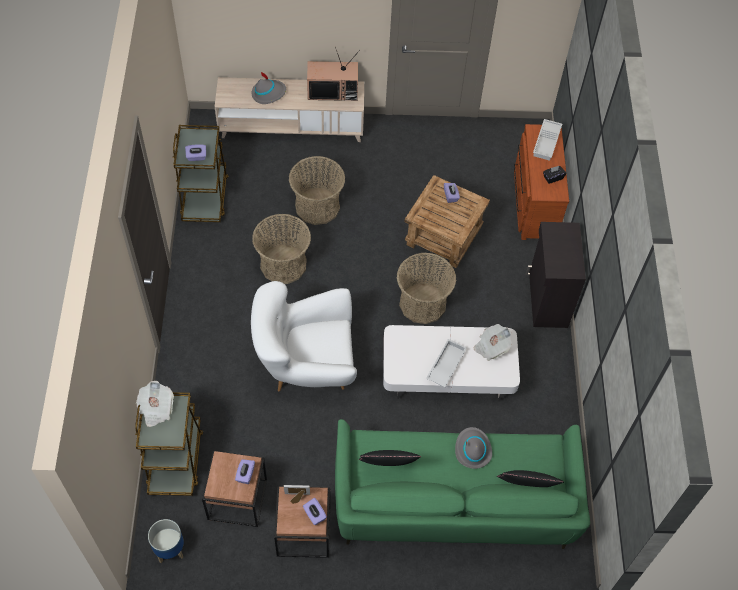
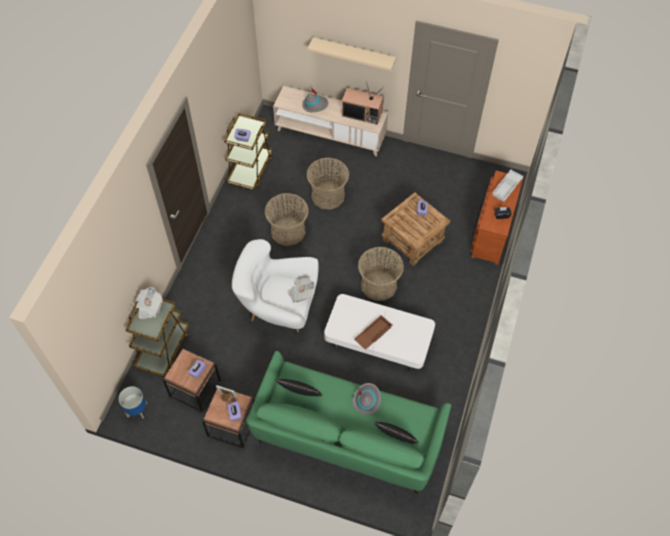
camera: 20 degrees right, 0 degrees up
white tray [426,339,467,387] -> brown tray [354,315,392,350]
newspaper [474,324,512,361] -> newspaper moved to [287,277,315,303]
black cabinet [526,222,586,328] -> none
none -> beige shelf [307,37,396,71]

